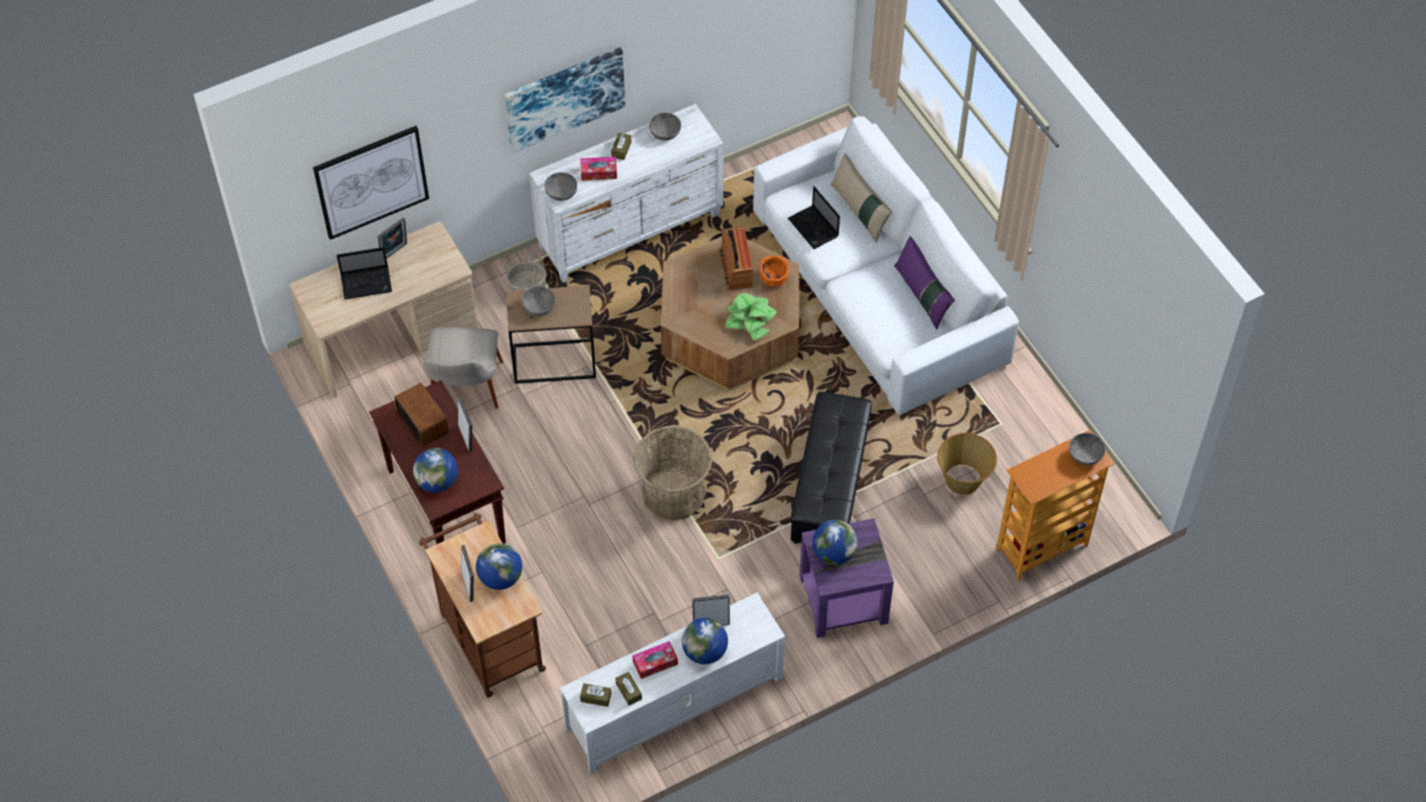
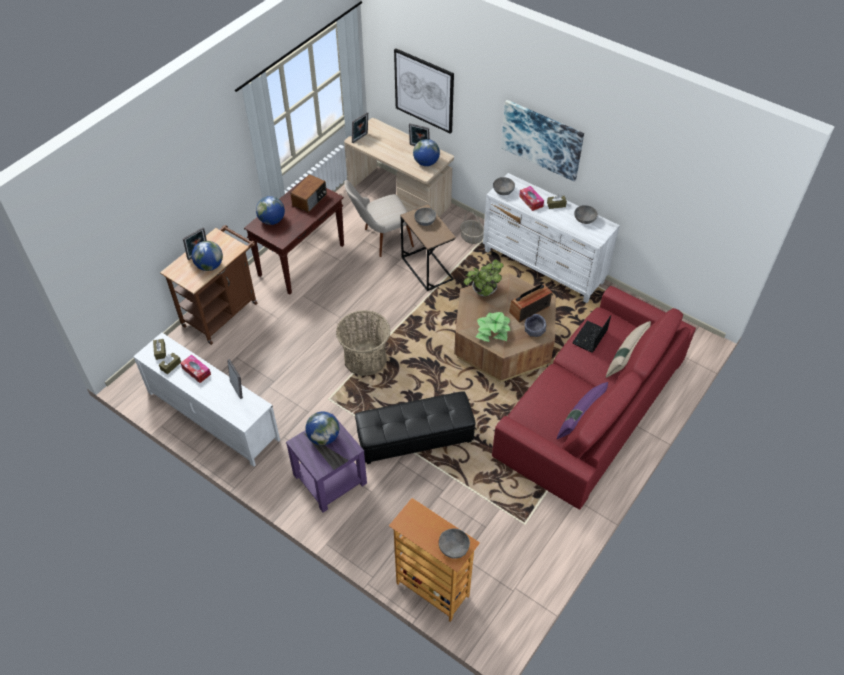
camera: 65 degrees right, 5 degrees down
laptop [337,247,392,300] -> none
picture frame [458,397,472,452] -> picture frame moved to [352,112,368,143]
globe [682,618,728,664] -> globe moved to [413,139,440,166]
white sofa [753,116,1019,415] -> red sofa [492,286,696,510]
orange bowl [760,255,789,287] -> grey bowl [524,314,547,337]
basket [937,433,997,495] -> none
none -> potted plant [464,259,504,297]

